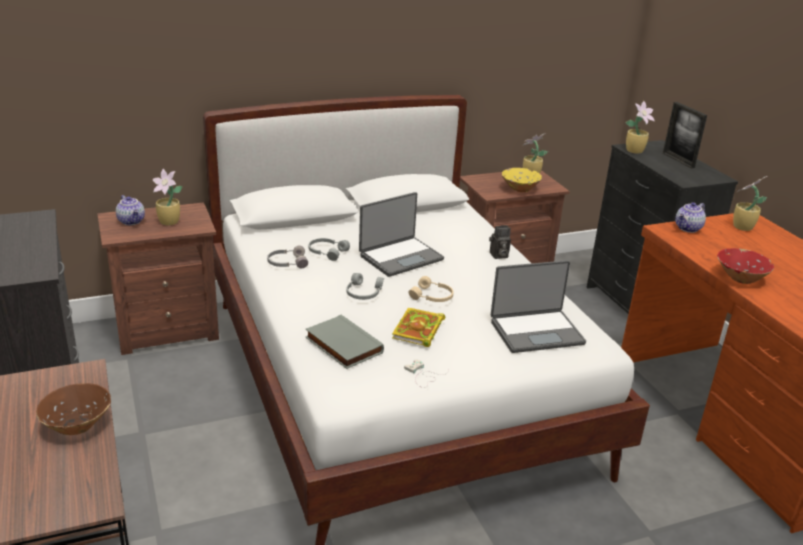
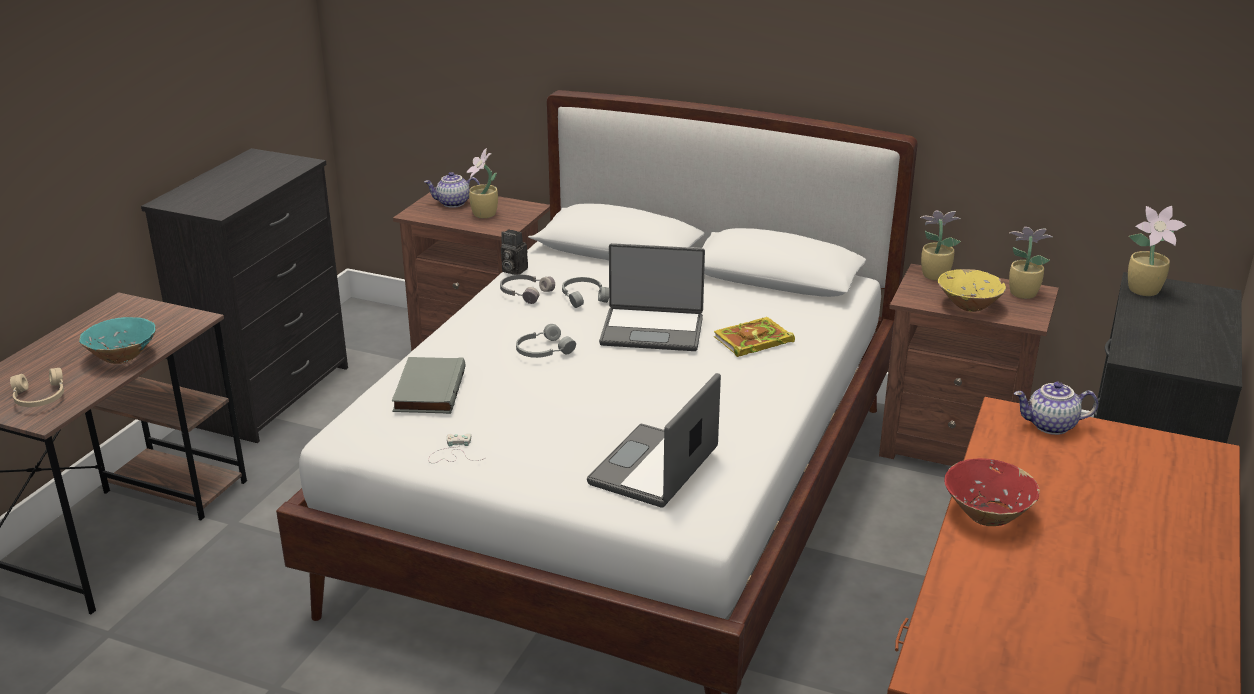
camera: 45 degrees right, 0 degrees up
brown bowl [36,383,111,435] -> turquoise bowl [79,317,156,364]
teapot [116,195,145,225] -> teapot turned 75 degrees clockwise [424,172,480,208]
book [392,308,445,347] -> book moved to [714,317,795,357]
beige headphones [408,276,454,302] -> beige headphones moved to [10,368,64,407]
camera [489,225,511,259] -> camera moved to [501,229,528,275]
laptop [491,260,586,353] -> laptop turned 90 degrees clockwise [587,373,721,508]
picture frame [663,102,707,168] -> none
potted plant [733,176,767,231] -> potted plant moved to [920,211,961,280]

